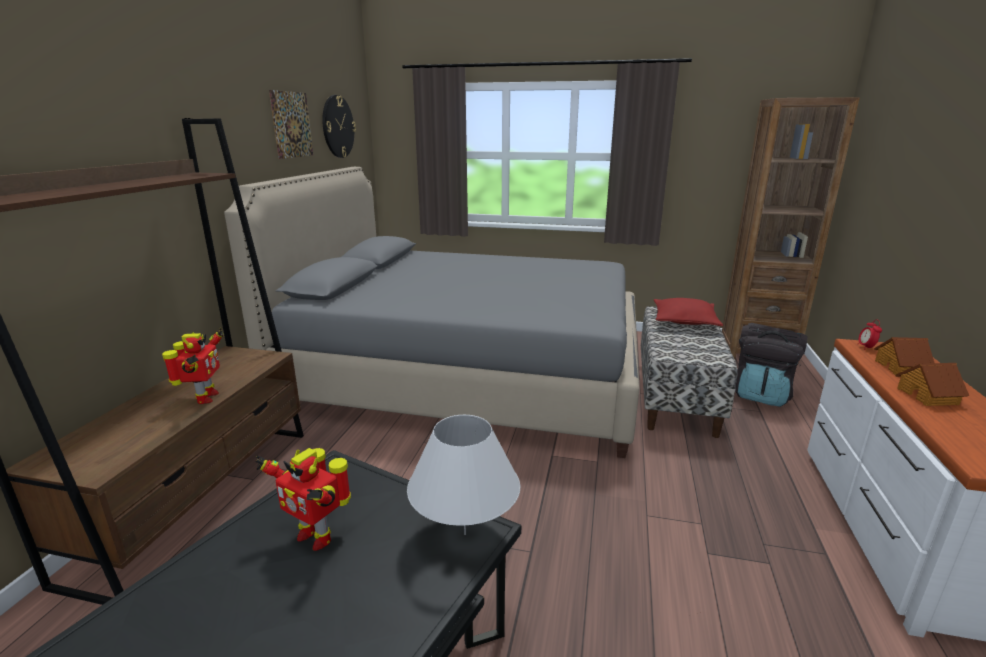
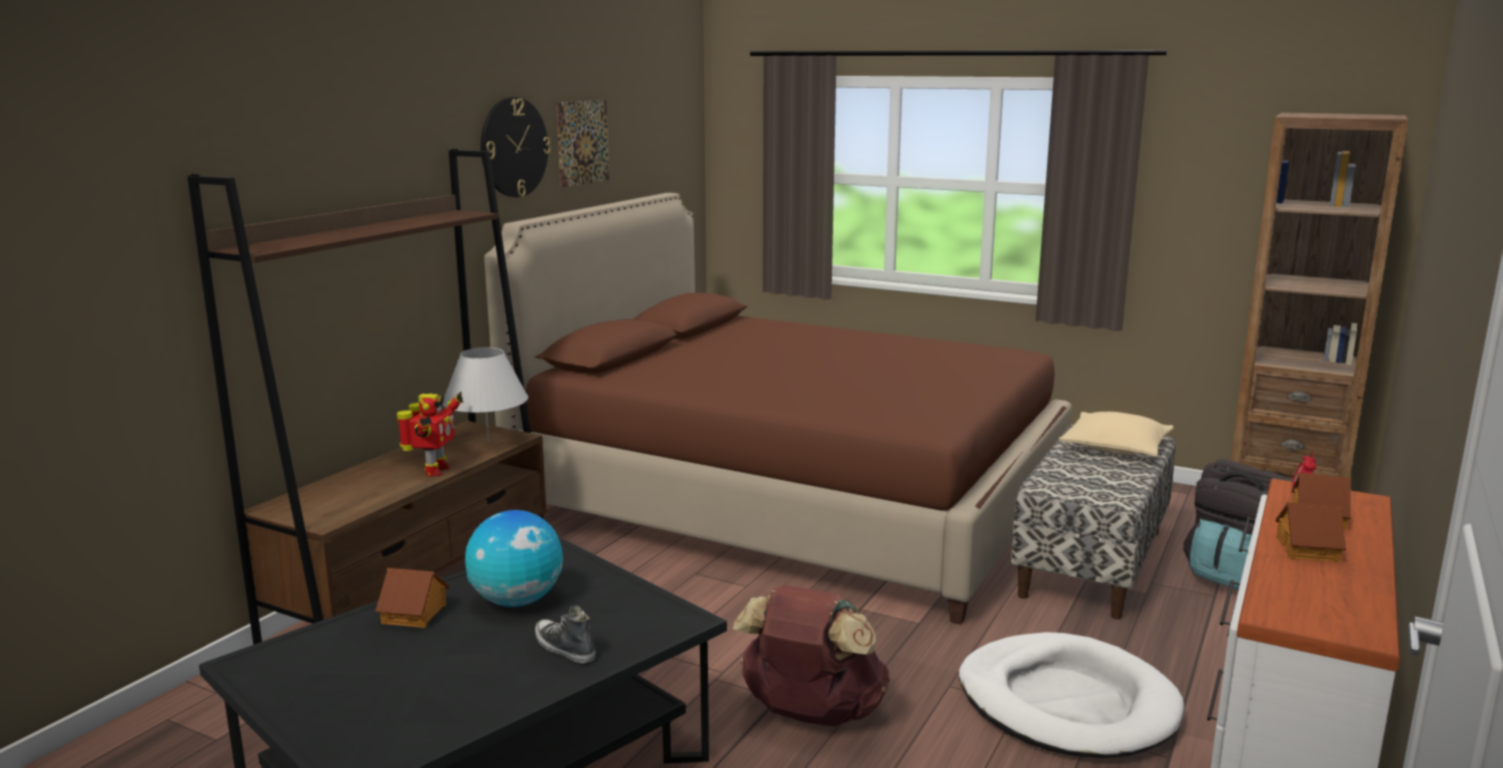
camera: 15 degrees right, 5 degrees down
grey bed [224,167,640,458] -> brown bed [484,193,1072,624]
toy robot [256,448,351,551] -> globe [465,510,563,607]
wall clock [322,95,356,158] -> wall clock moved to [481,97,551,197]
white table lamp [407,415,520,535] -> white table lamp moved to [442,348,528,443]
red pillow [654,298,723,326] -> beige pillow [1058,412,1174,457]
none -> toy house [375,568,450,628]
none -> shoe [535,605,595,663]
none -> brown backpack [733,585,890,726]
none -> white dog bed [959,632,1184,758]

